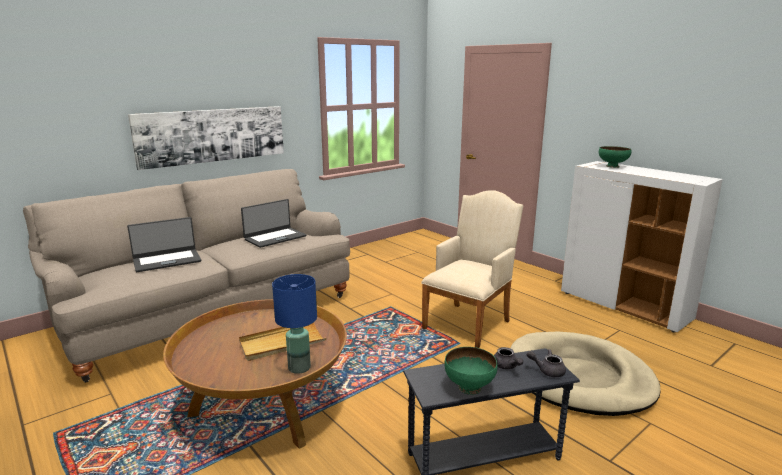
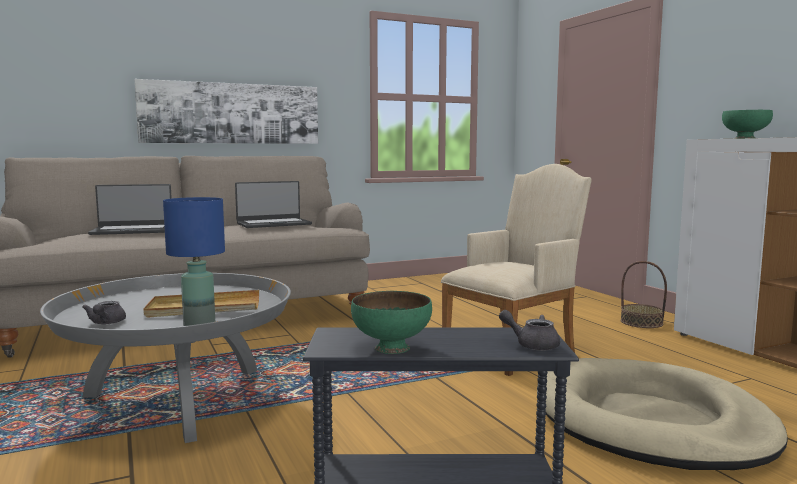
camera: 15 degrees right, 10 degrees down
brown coffee table [163,299,347,449] -> grey coffee table [40,273,291,443]
grey teapot [494,347,523,369] -> grey teapot moved to [82,301,126,324]
none -> basket [620,261,667,328]

